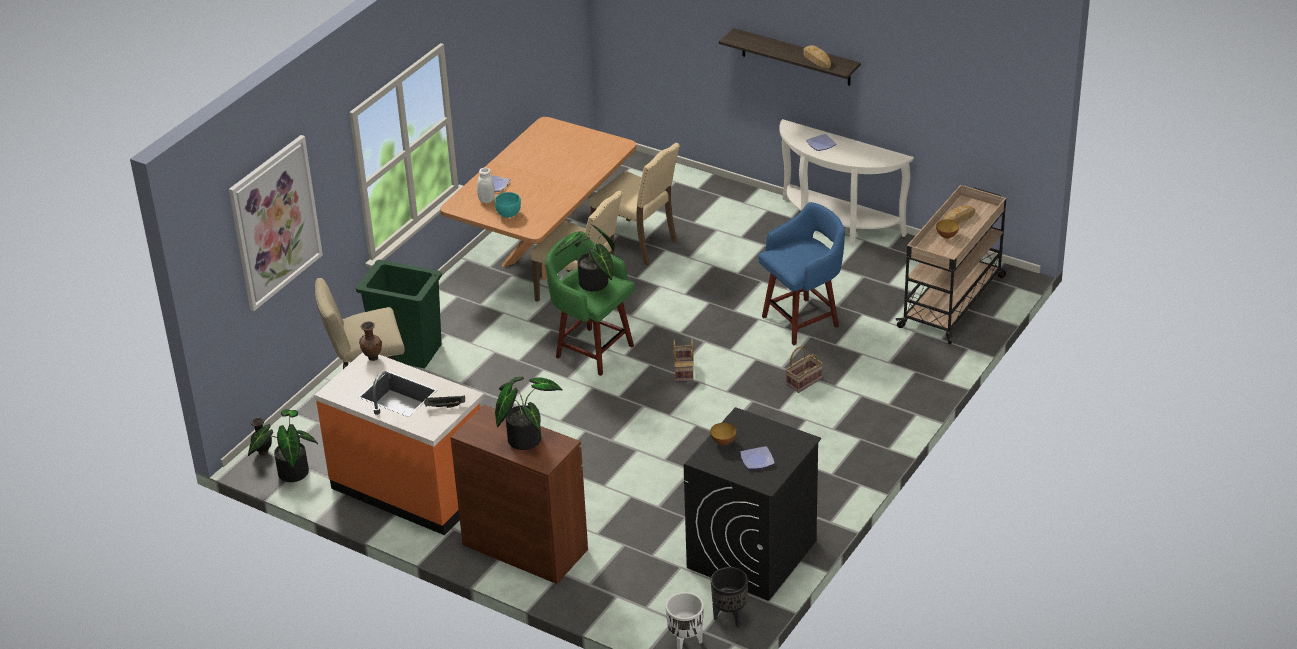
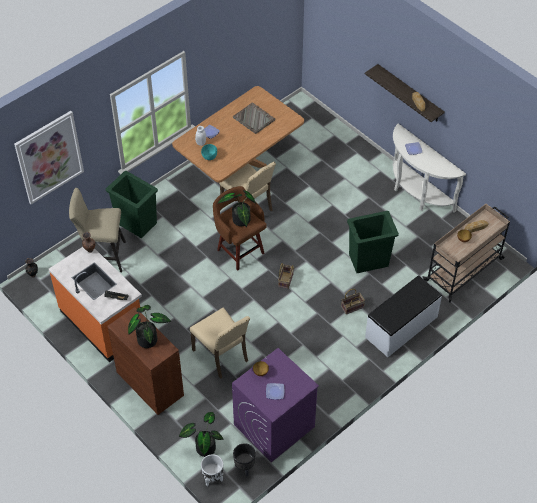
camera: 15 degrees right, 15 degrees up
potted plant [248,409,318,482] -> potted plant moved to [179,412,224,457]
green stool [545,231,635,376] -> brown stool [213,186,267,271]
beige chair [589,143,680,266] -> beige chair moved to [190,308,250,379]
black washing machine [684,407,821,601] -> purple washing machine [232,348,319,462]
blue stool [758,202,845,345] -> green trash can [347,211,399,273]
none -> grey tray [233,102,275,134]
none -> white bench [365,275,442,357]

